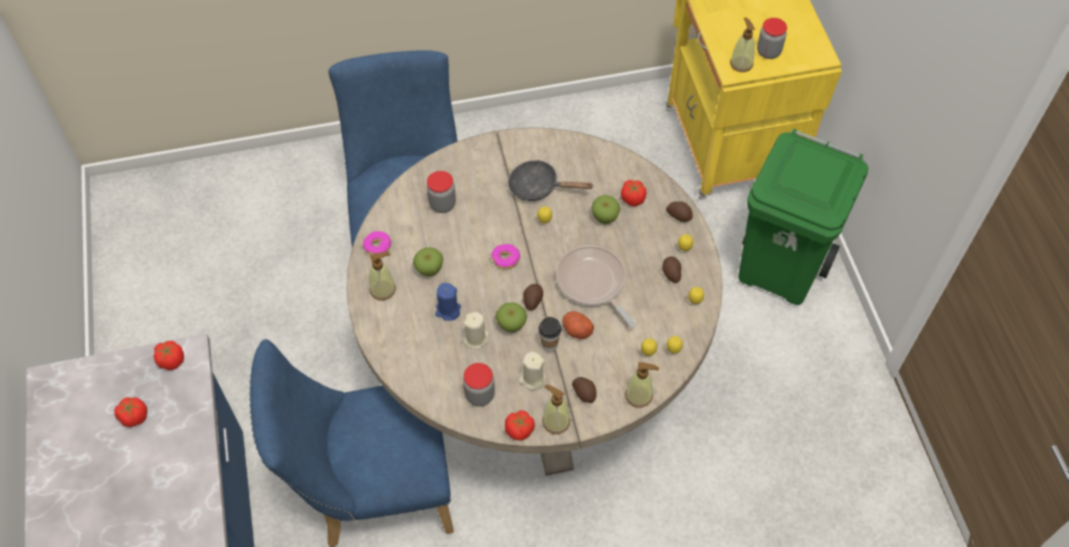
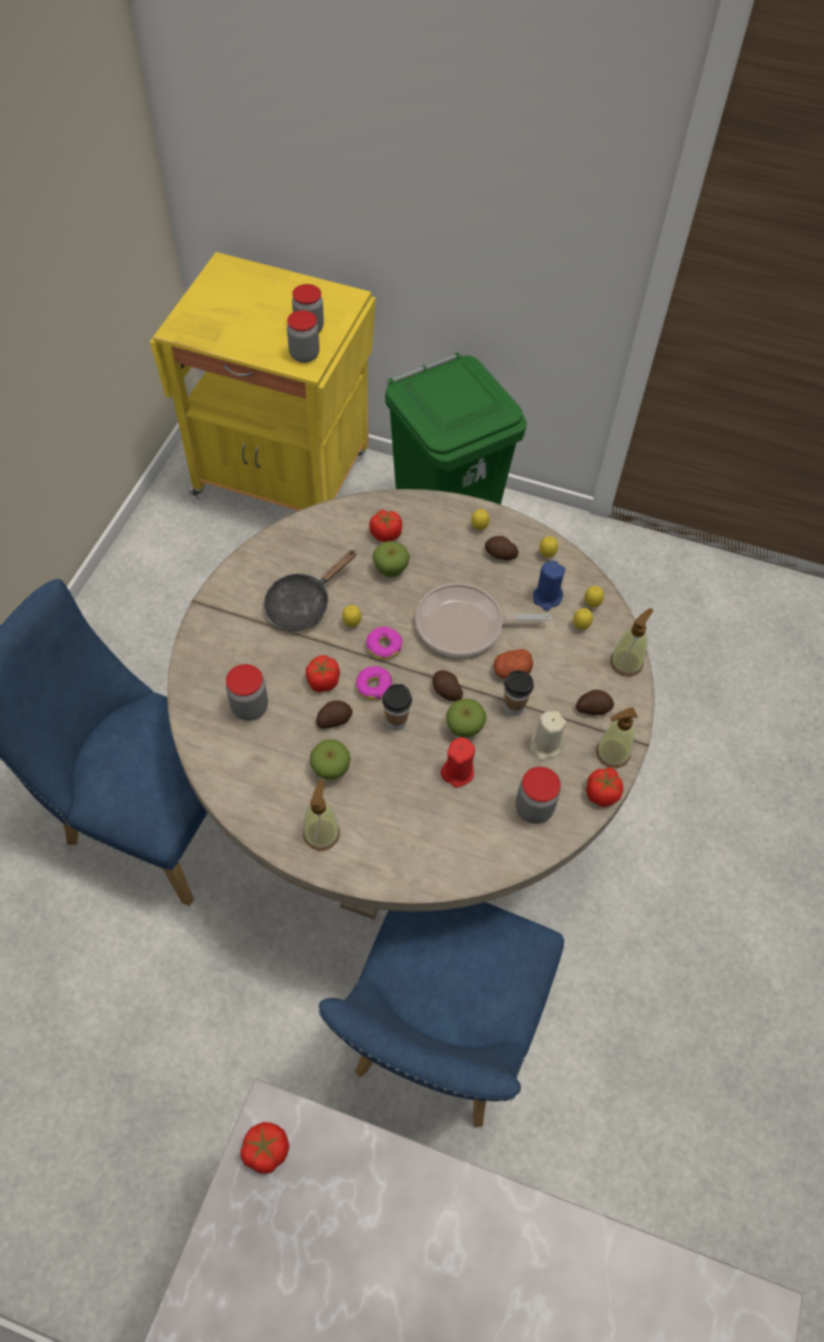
camera: 60 degrees left, 0 degrees up
tomato [114,397,147,427] -> tomato moved to [306,655,340,692]
donut [363,231,391,255] -> donut moved to [366,626,403,660]
blue candle [435,283,461,321] -> blue candle moved to [533,561,565,611]
beige candle [463,312,489,349] -> red candle [441,737,475,788]
potato [666,202,693,222] -> potato moved to [316,700,353,729]
soap dispenser [730,18,755,72] -> jar [287,310,319,363]
none -> cup [382,684,412,731]

